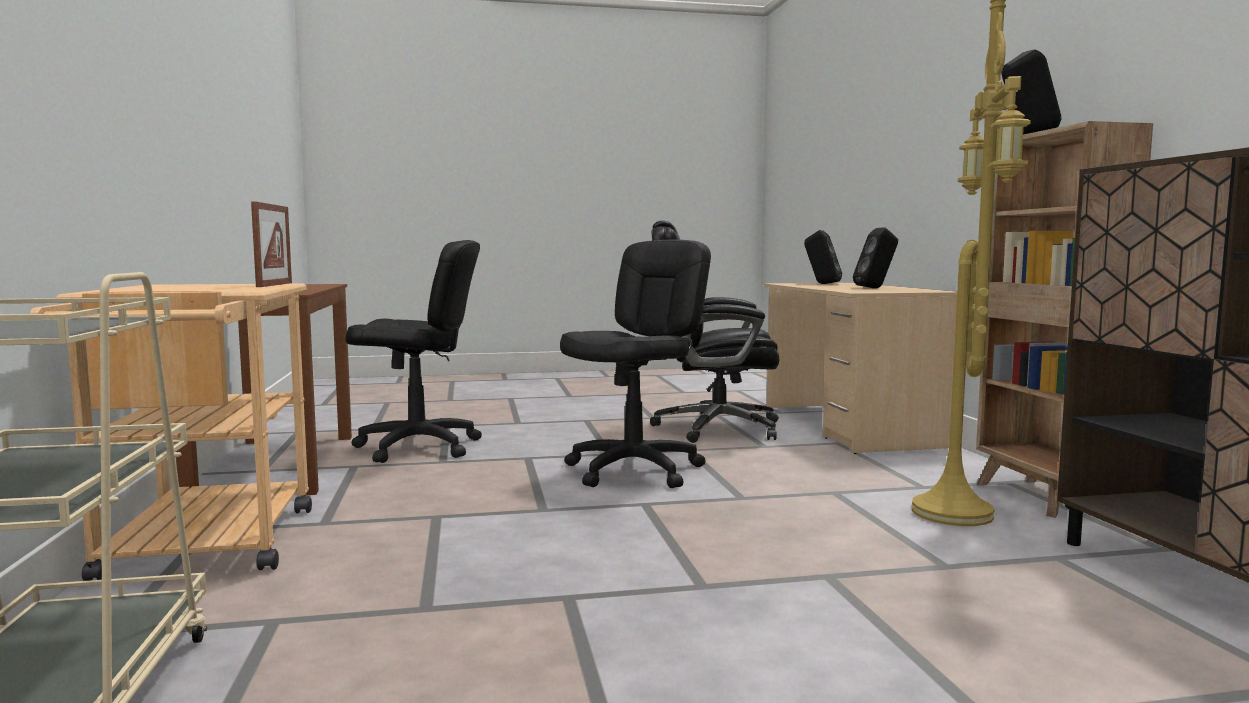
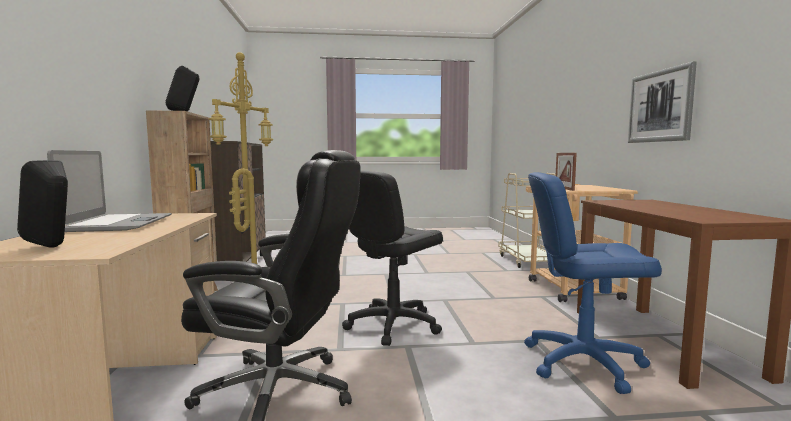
camera: 175 degrees left, 0 degrees up
black office chair [346,240,482,463] -> blue office chair [524,172,662,394]
black speaker [853,227,898,288] -> laptop [47,150,172,232]
none -> picture [628,61,697,143]

